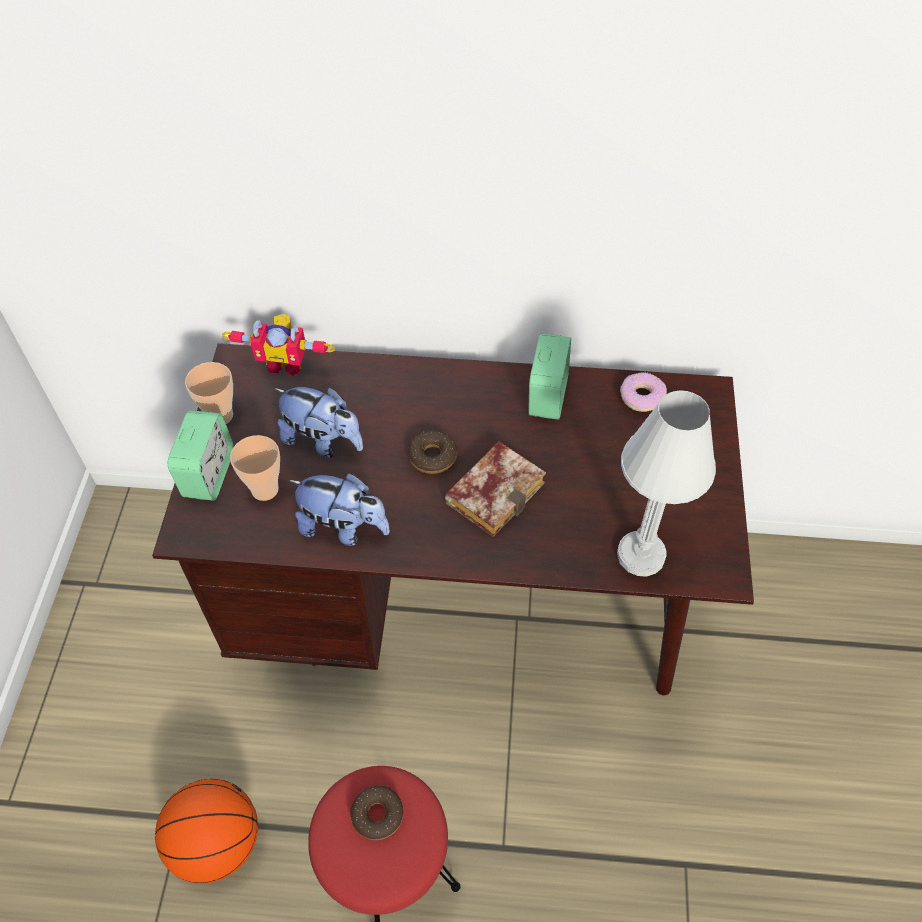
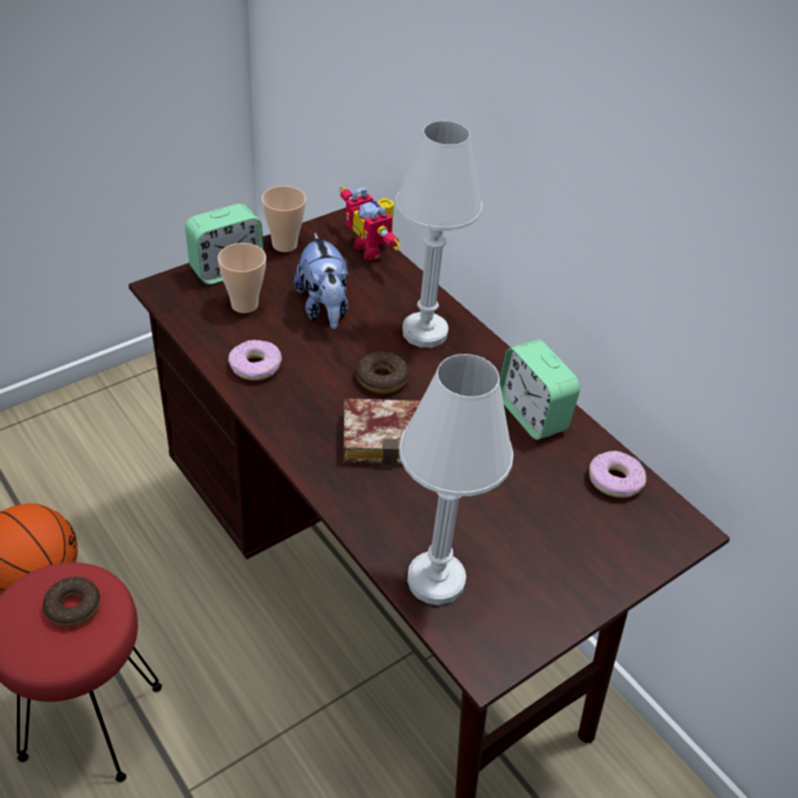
camera: 45 degrees right, 10 degrees down
plush toy [288,473,390,546] -> donut [228,340,282,381]
alarm clock [528,334,571,420] -> alarm clock turned 90 degrees clockwise [500,340,580,440]
none -> white table lamp [395,121,482,348]

